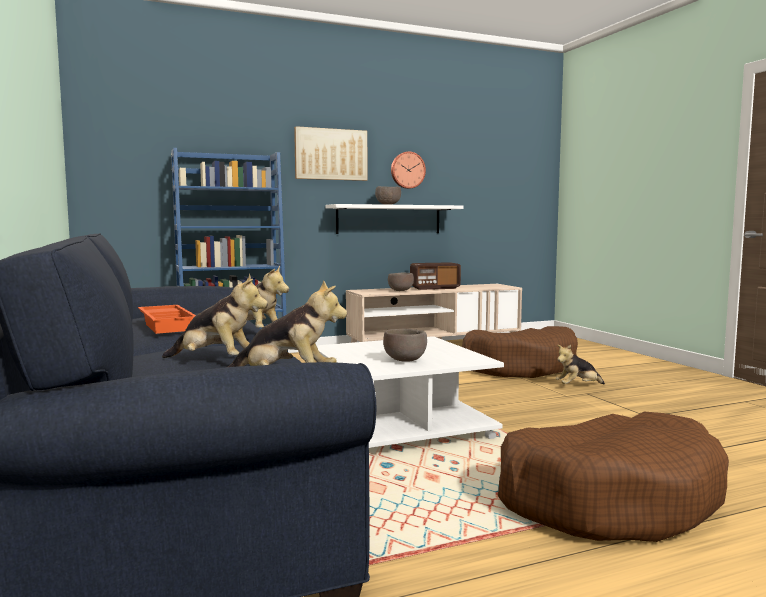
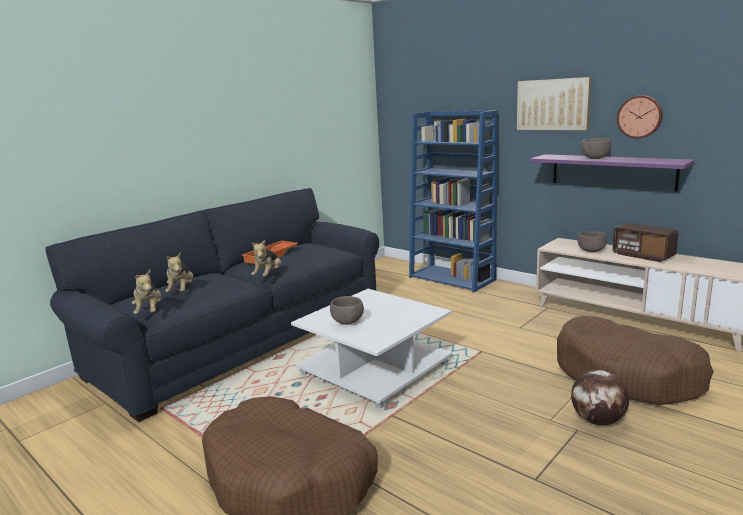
camera: 65 degrees right, 10 degrees up
white shelf [325,204,463,234] -> purple shelf [530,154,695,192]
plush toy [556,345,605,384] -> globe [571,370,629,426]

